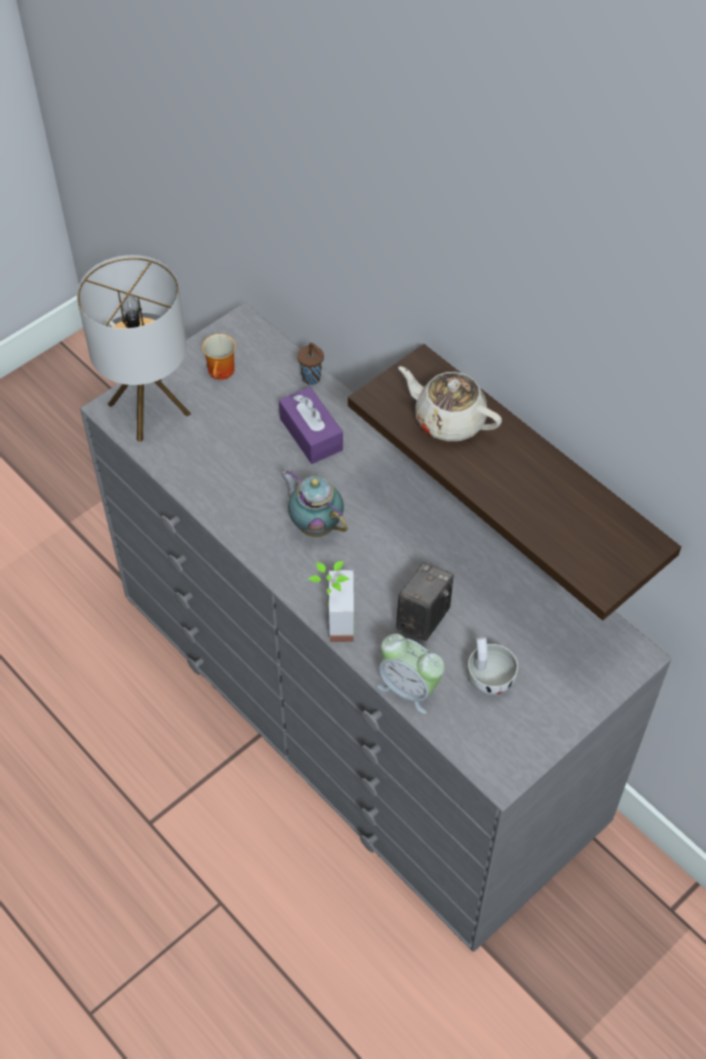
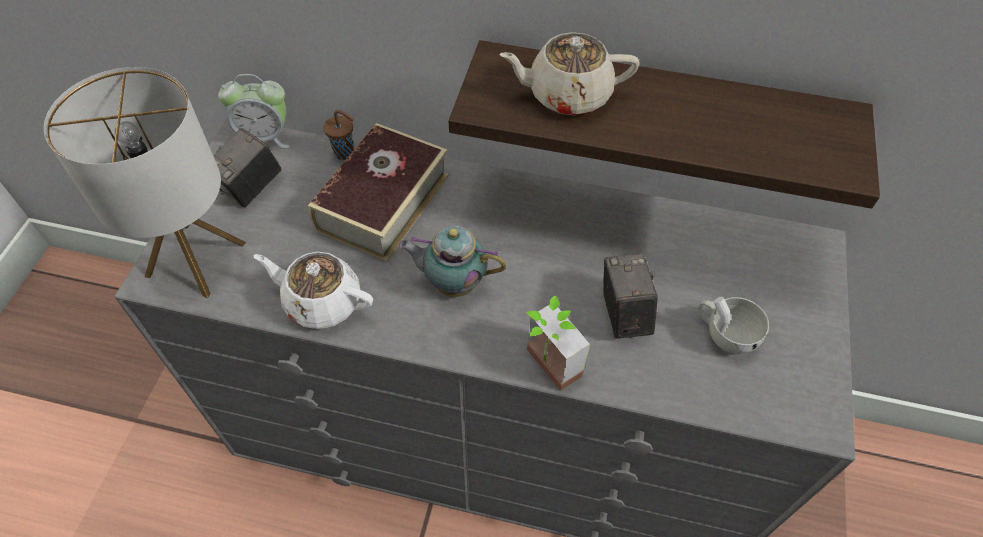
camera: 35 degrees left, 0 degrees up
mug [202,334,236,380] -> camera [213,128,282,207]
purple tissue box [279,387,343,464] -> book [308,123,448,262]
alarm clock [377,634,445,714] -> alarm clock moved to [218,74,290,148]
none -> white teapot [253,251,373,329]

